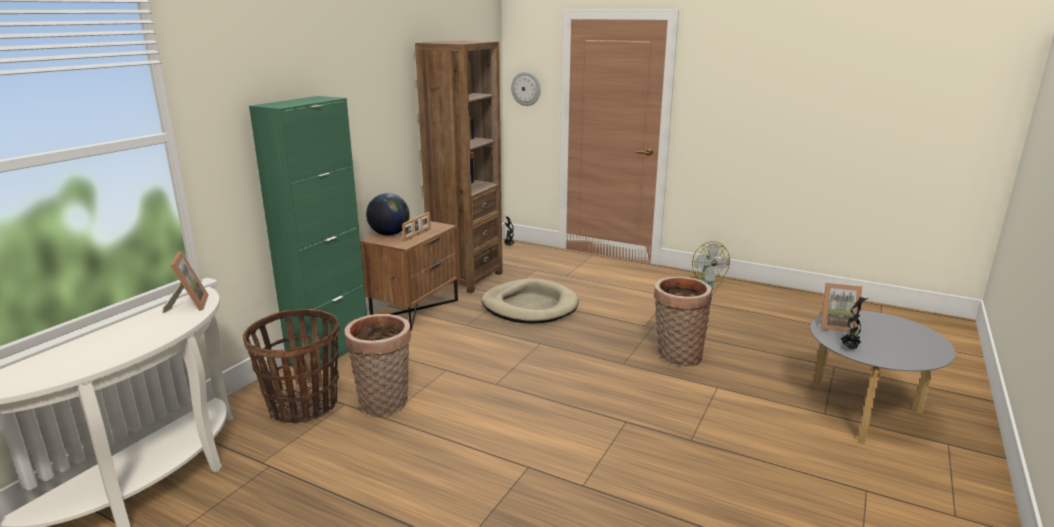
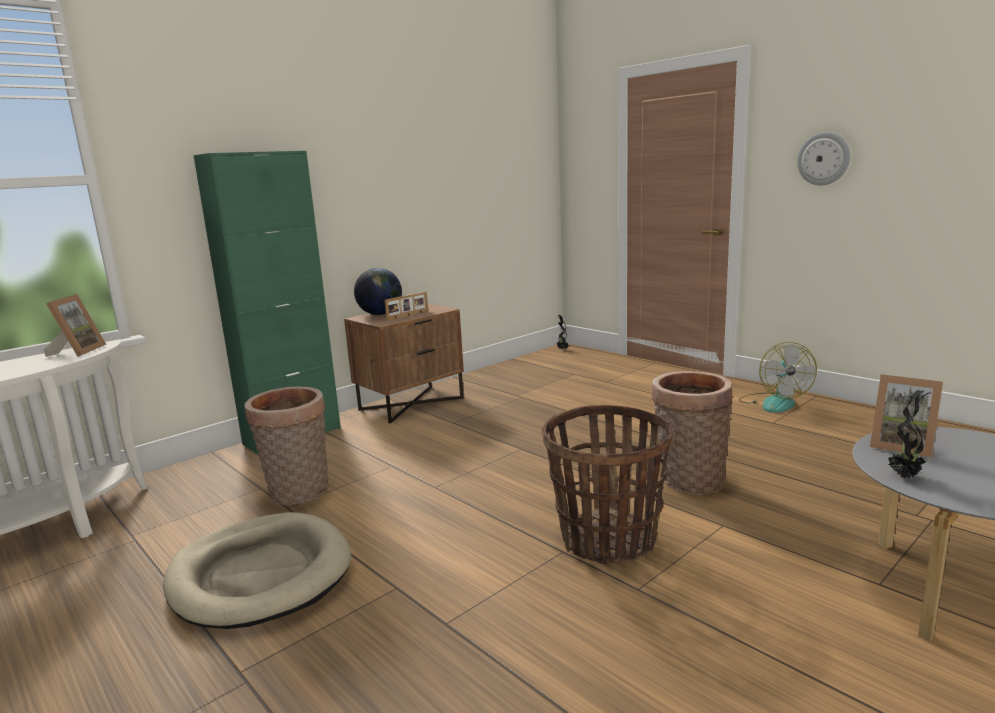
camera: 20 degrees right, 5 degrees down
basket [243,309,340,423] -> basket moved to [542,405,674,564]
brown bookcase [415,40,503,293] -> none
beige dog bed [481,279,579,324] -> beige dog bed moved to [163,512,351,629]
wall clock [511,72,541,106] -> wall clock moved to [797,132,850,185]

